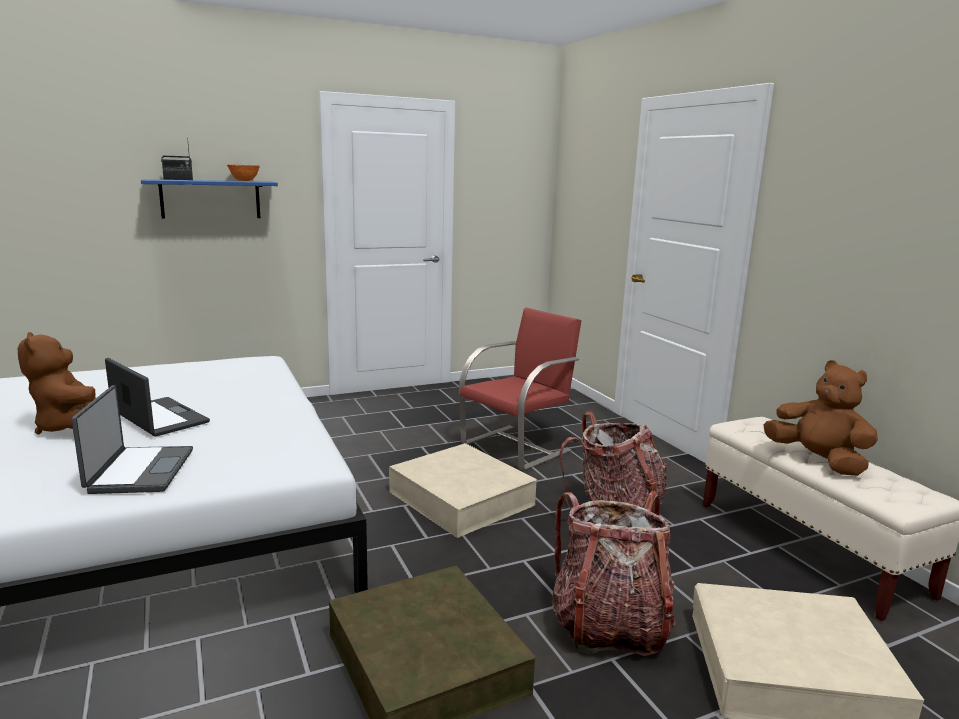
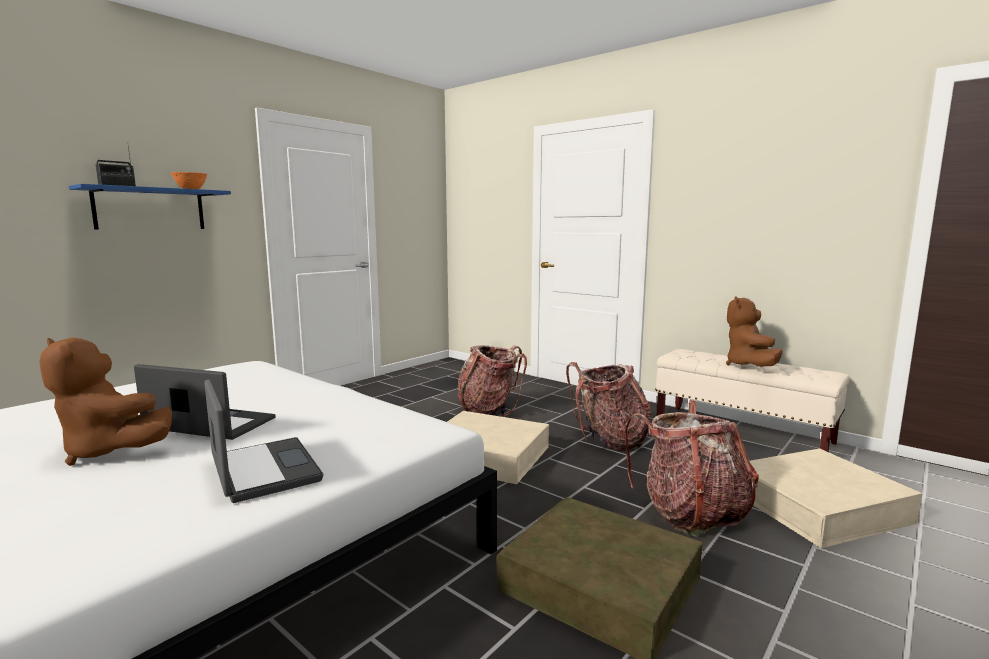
camera: 25 degrees left, 5 degrees down
red chair [459,307,581,471] -> backpack [458,345,527,417]
brown plush toy [764,360,878,476] -> brown plush toy turned 105 degrees counterclockwise [726,296,782,367]

